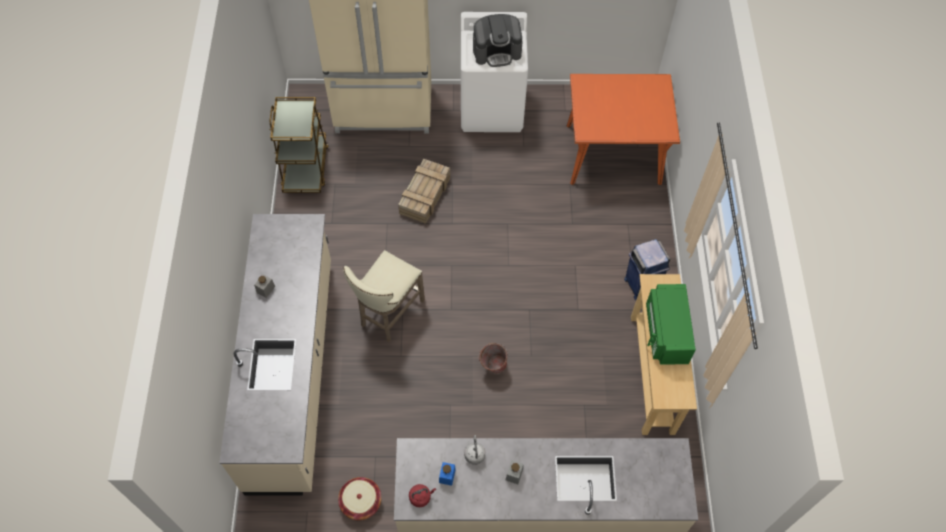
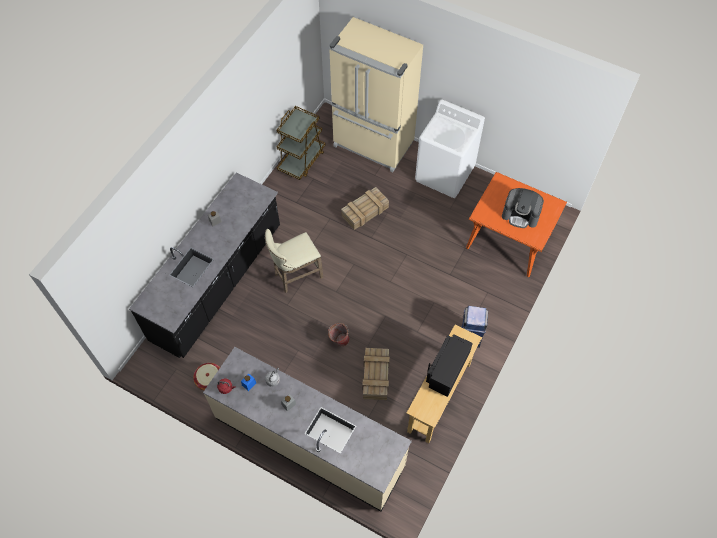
camera: 30 degrees right, 0 degrees up
beige counter [219,214,331,495] -> black counter [129,173,280,358]
coffee machine [473,14,523,67] -> coffee machine moved to [502,188,544,228]
green microwave [646,284,696,365] -> black microwave [426,334,473,397]
none -> crate [362,348,390,400]

